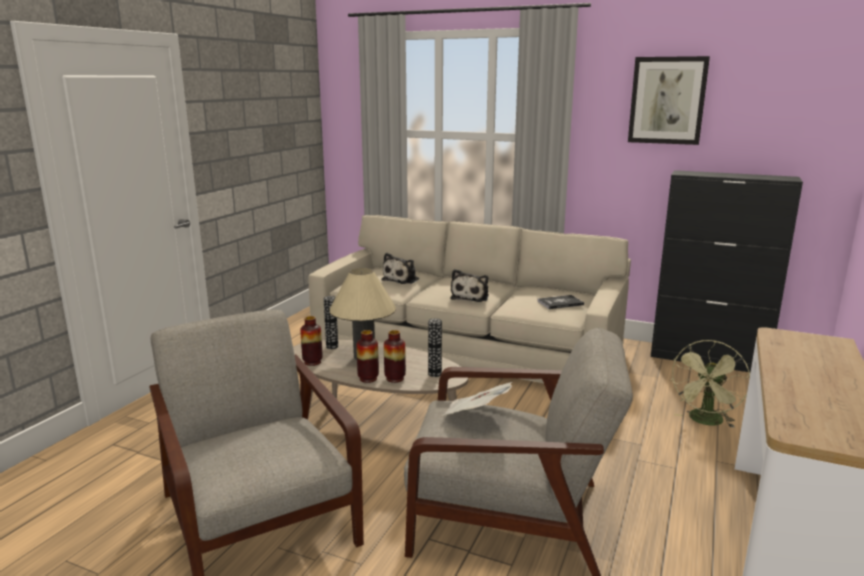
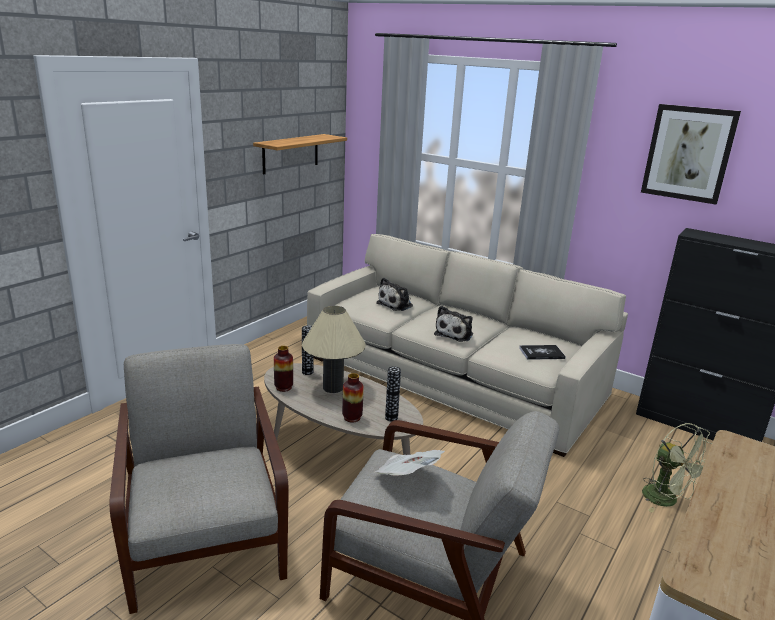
camera: 10 degrees right, 5 degrees up
vase [356,330,379,383] -> none
green fan [670,340,750,428] -> green fan turned 75 degrees counterclockwise [642,423,712,513]
none -> shelf [253,134,347,174]

